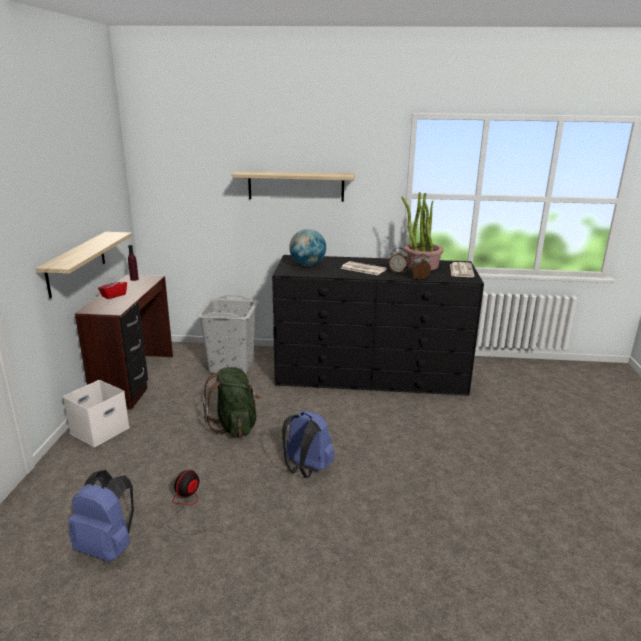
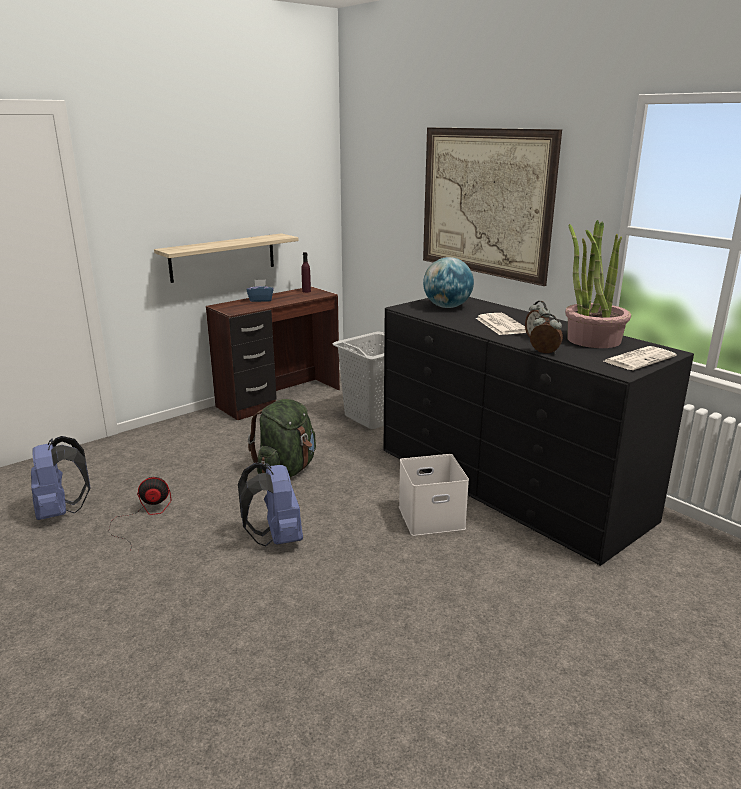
camera: 45 degrees right, 0 degrees up
white storage box [63,380,130,447] -> white storage box moved to [399,454,469,536]
red tissue box [98,276,127,299] -> blue tissue box [246,279,274,302]
shelf [232,171,355,202] -> picture [423,127,562,286]

